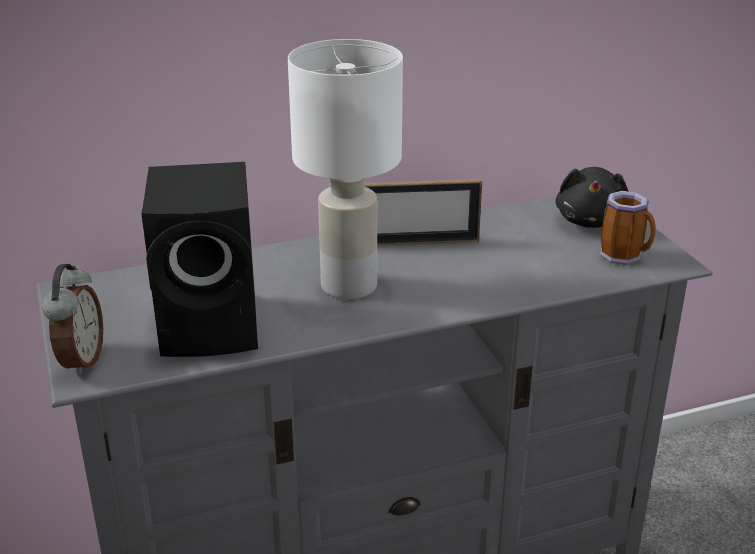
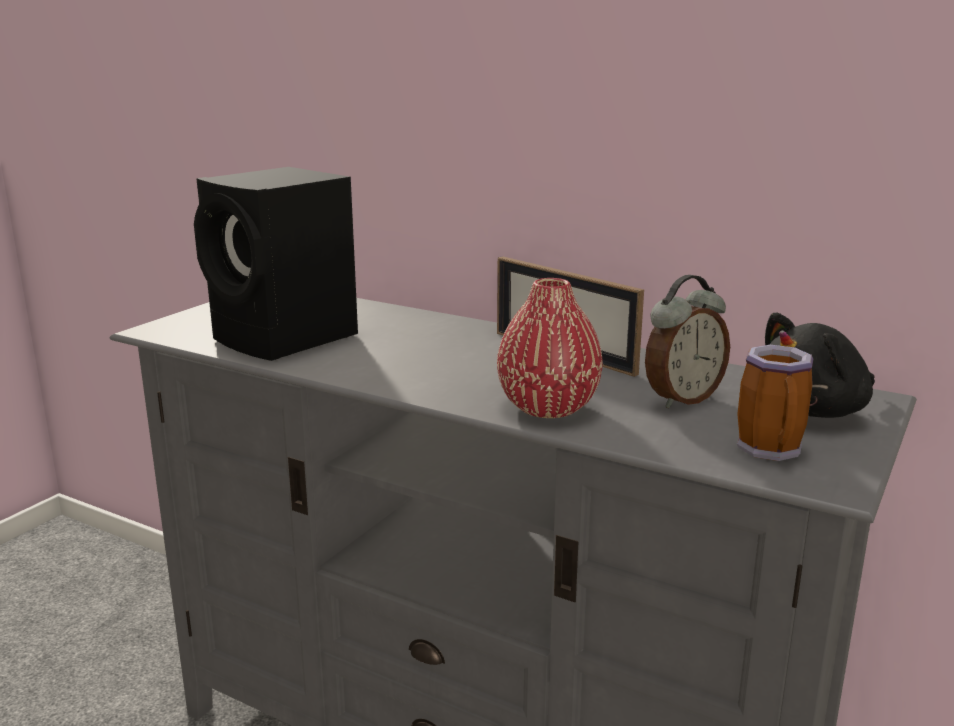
camera: 50 degrees right, 10 degrees down
alarm clock [42,264,103,376] -> alarm clock moved to [645,275,730,409]
white table lamp [288,39,403,299] -> none
none -> red vase [497,278,603,418]

